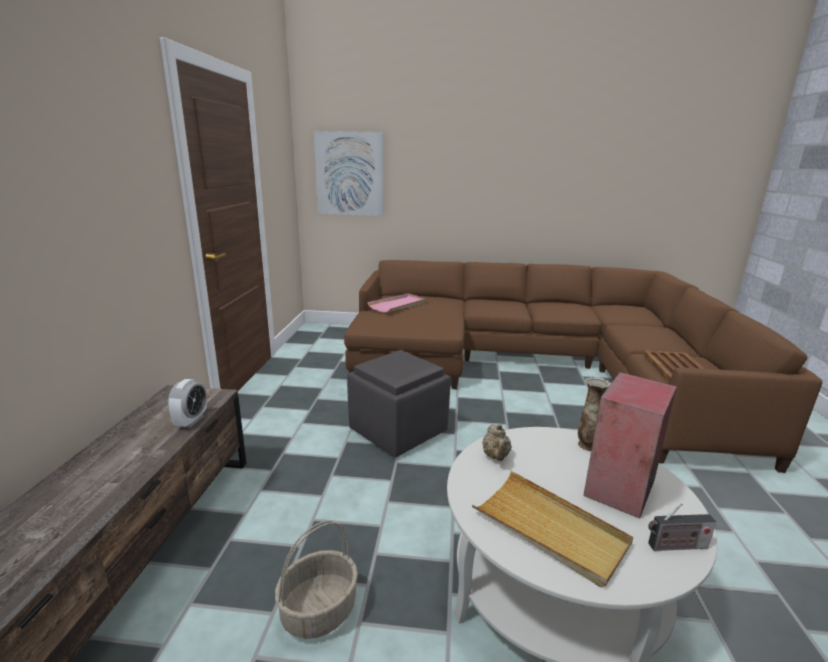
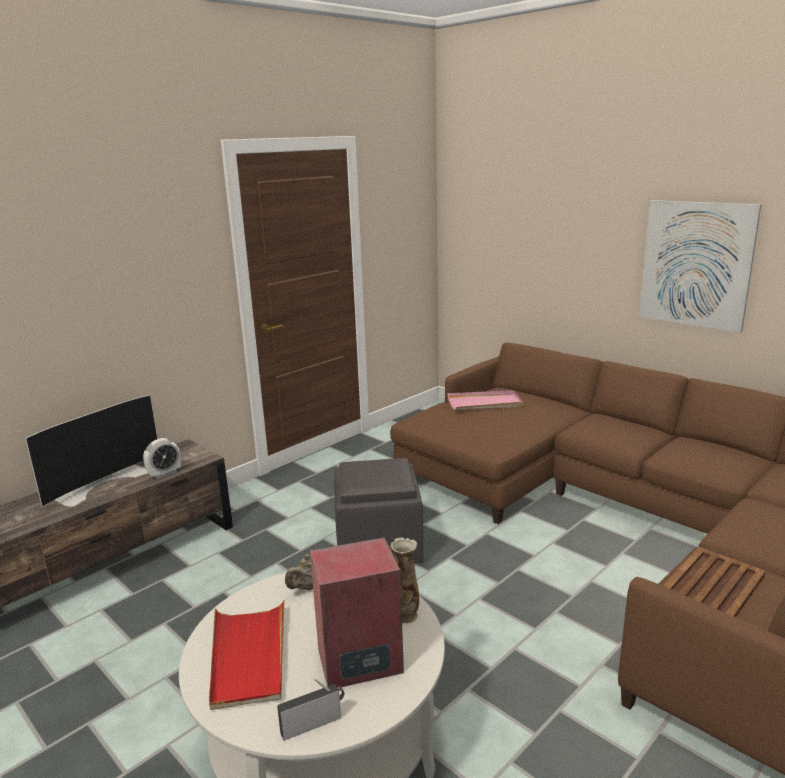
camera: 40 degrees right, 0 degrees up
basket [275,521,358,639] -> none
picture [314,131,383,216] -> picture moved to [639,200,761,333]
beige tray [472,471,633,588] -> red tray [209,600,284,710]
radio [648,503,716,551] -> radio turned 120 degrees clockwise [277,679,344,741]
none -> television [25,395,158,507]

